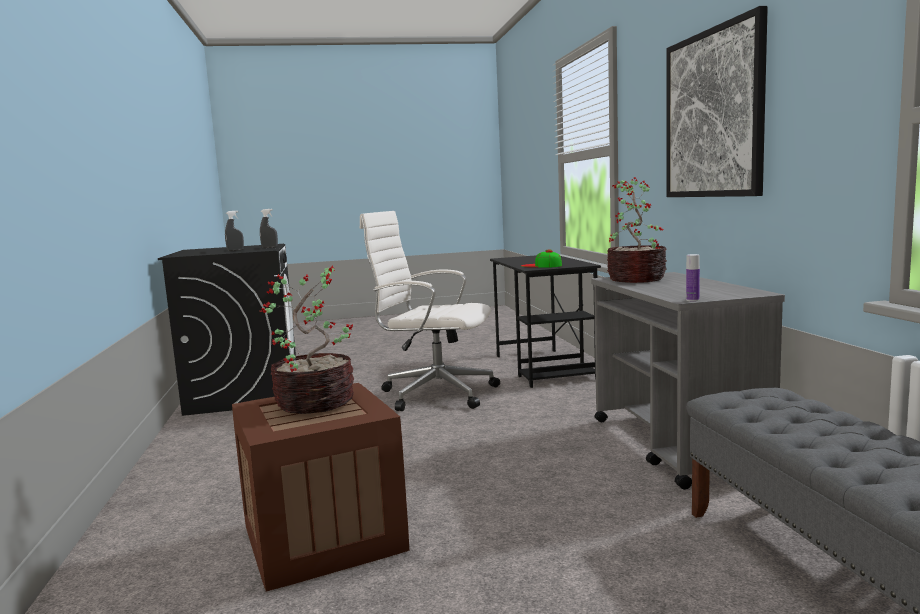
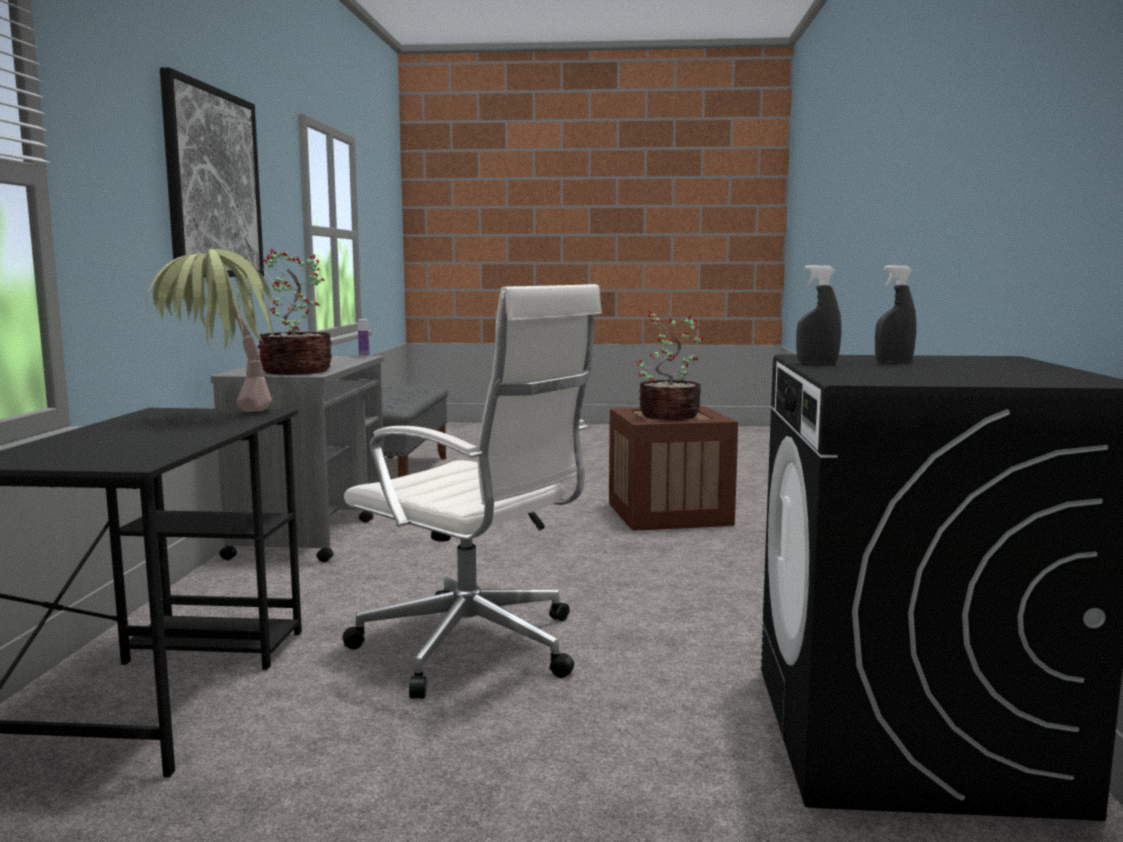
camera: 165 degrees left, 0 degrees up
cap [521,250,562,268] -> potted plant [146,249,278,412]

